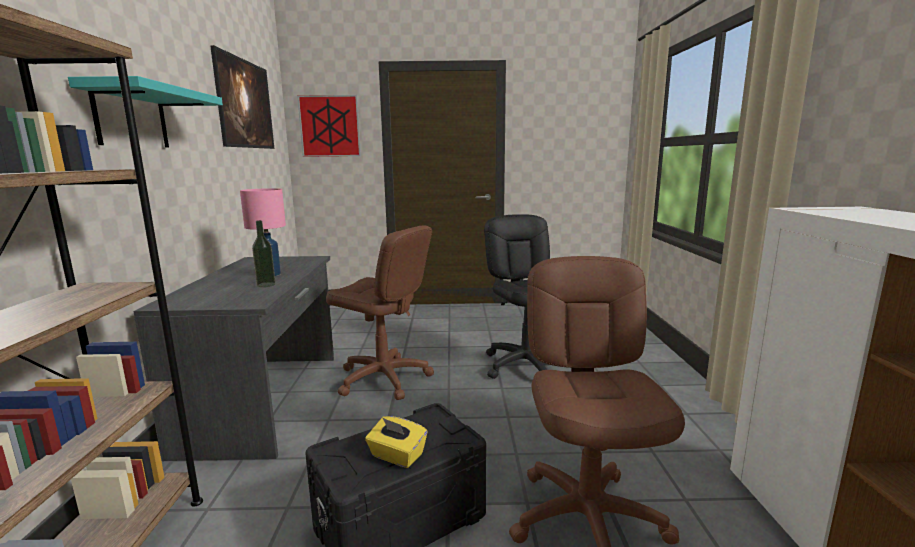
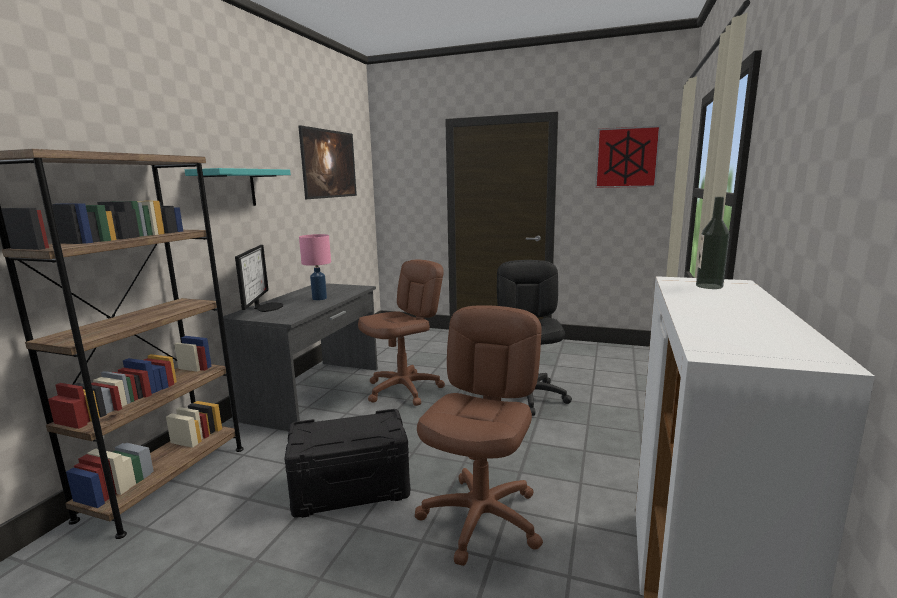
camera: 20 degrees right, 0 degrees up
bottle [252,220,276,287] -> bottle moved to [696,197,730,289]
picture [297,95,361,157] -> picture moved to [595,126,661,188]
brown office chair [326,226,434,400] -> brown office chair turned 90 degrees counterclockwise [358,260,445,406]
yellow tissue box [365,416,427,468] -> none
none -> monitor [235,245,283,312]

